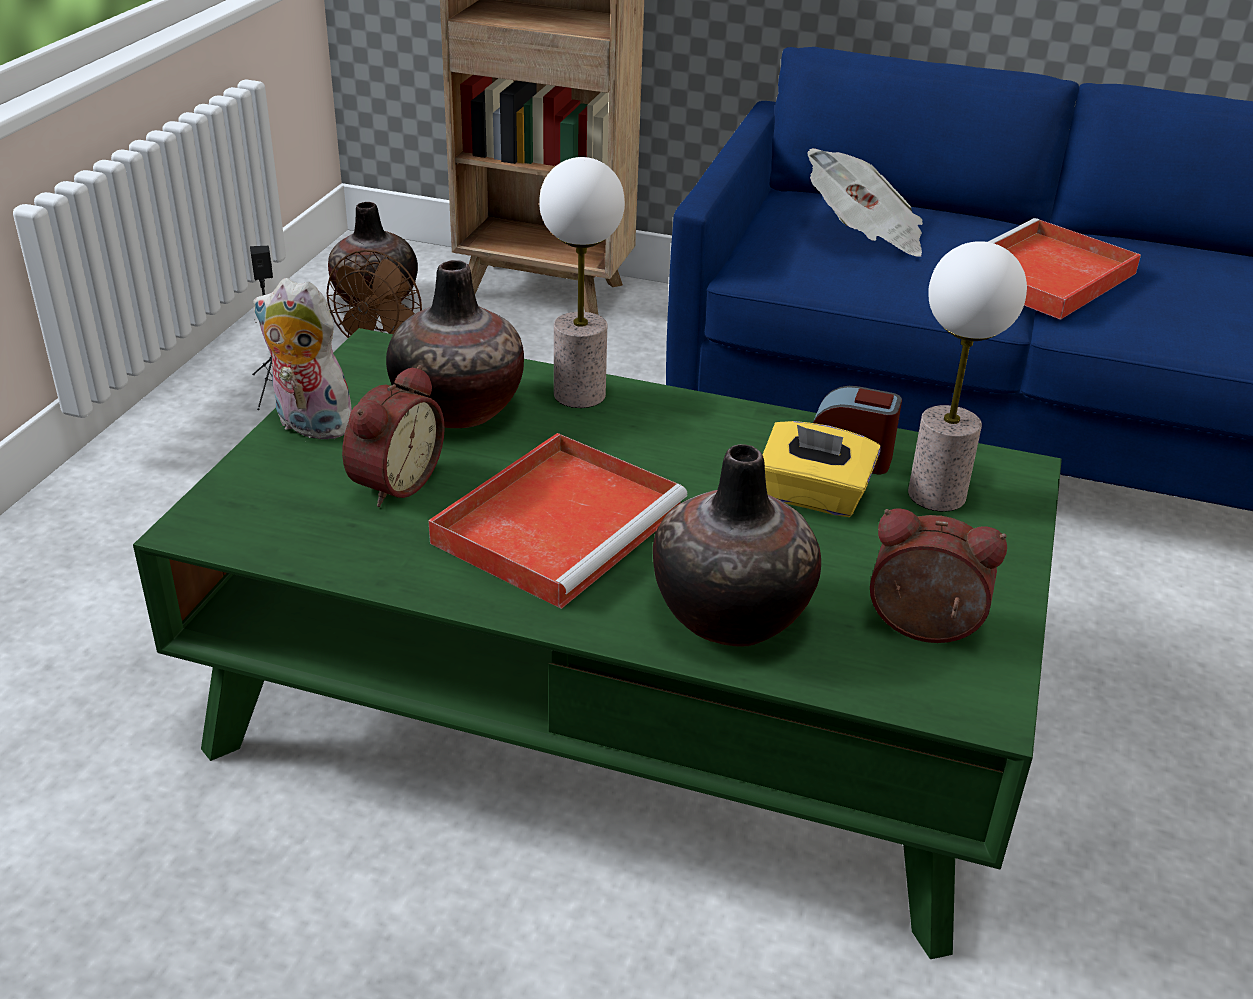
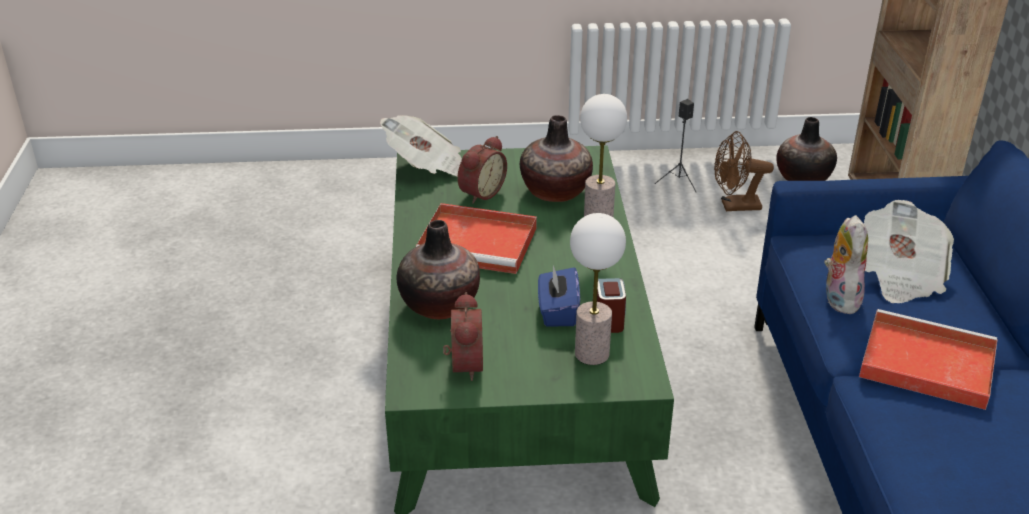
camera: 70 degrees right, 0 degrees up
plush toy [253,278,352,442] -> plush toy moved to [824,215,868,314]
alarm clock [342,365,445,507] -> alarm clock turned 60 degrees counterclockwise [457,136,507,204]
yellow tissue box [763,421,881,517] -> blue tissue box [538,266,580,326]
none -> newspaper [380,115,462,176]

